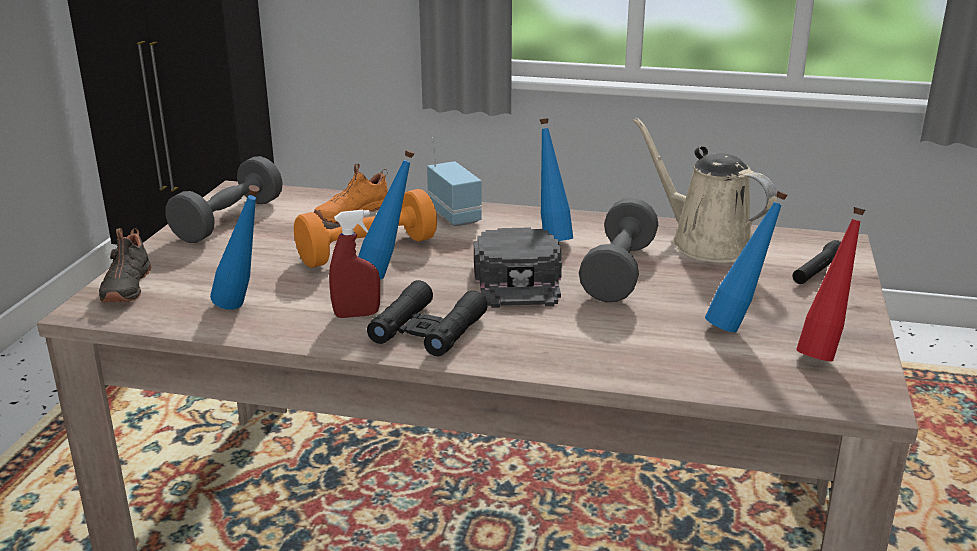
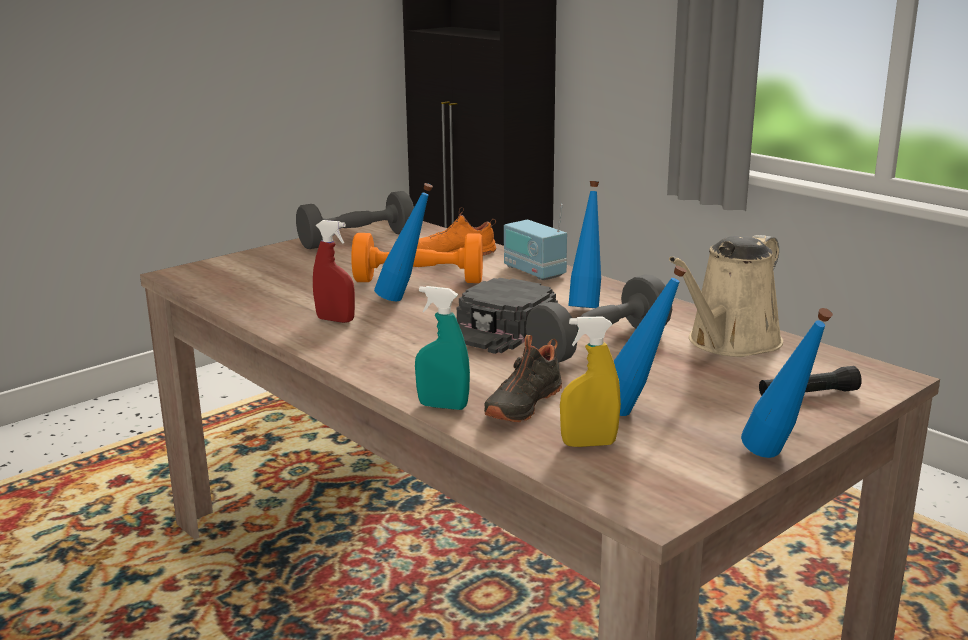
camera: 35 degrees right, 5 degrees down
black shoe [99,226,152,302] -> black shoe moved to [484,335,562,422]
blue bottle [210,185,260,310] -> blue bottle moved to [741,308,833,458]
black binoculars [367,280,488,356] -> none
radio [427,137,482,226] -> radio turned 135 degrees clockwise [504,204,567,280]
beige watering can [633,117,777,263] -> beige watering can turned 135 degrees counterclockwise [669,235,783,357]
red bottle [796,207,865,361] -> none
none -> turquoise spray bottle [415,286,470,410]
none -> yellow spray bottle [560,316,621,447]

